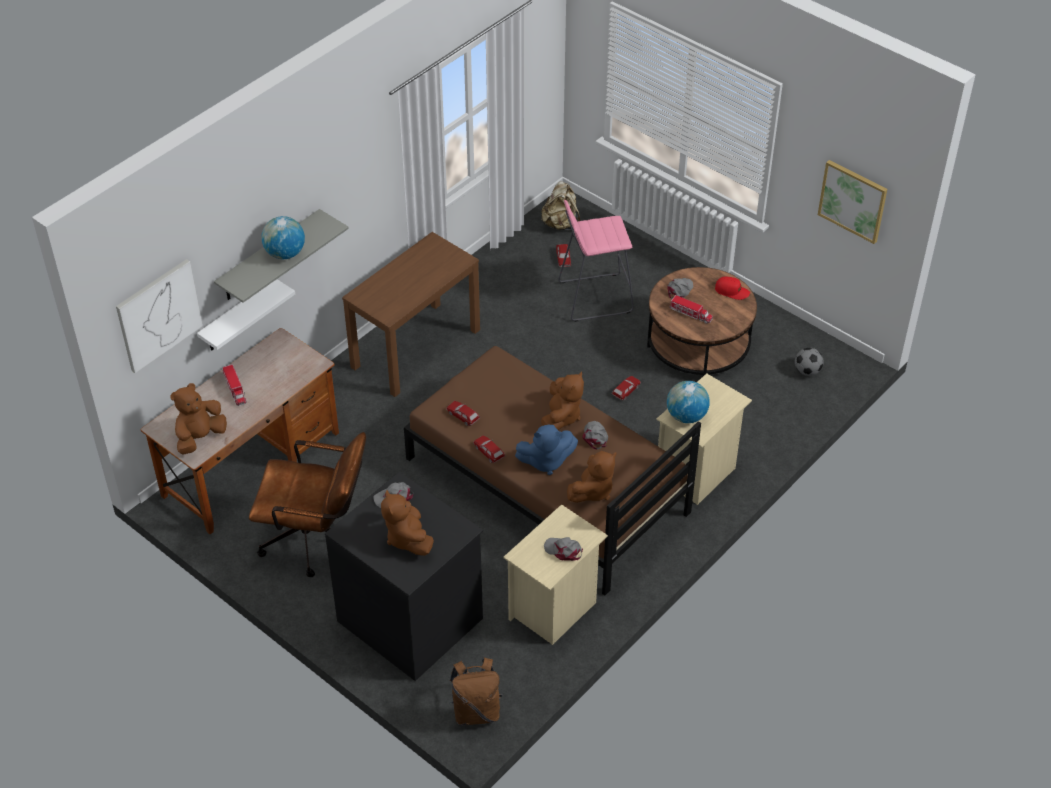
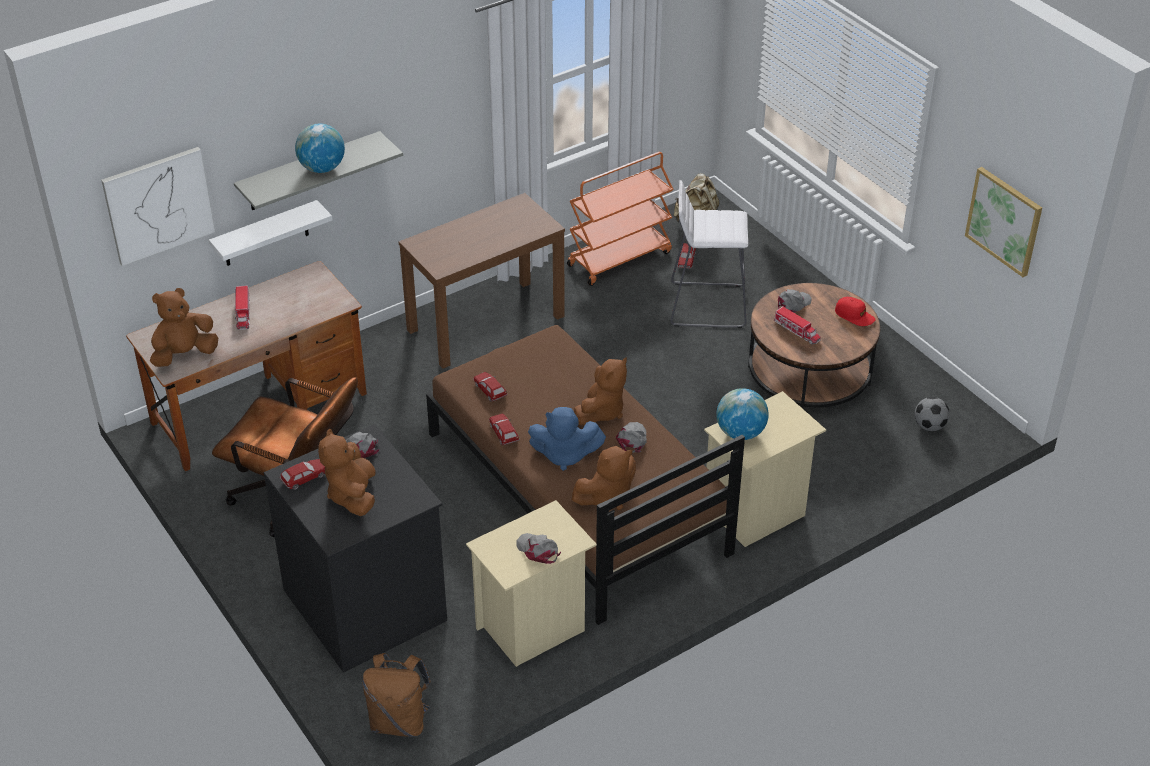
camera: 15 degrees right, 5 degrees down
pink stool [558,200,634,322] -> white stool [670,180,748,328]
toy car [611,376,641,400] -> toy car moved to [280,459,325,490]
none -> orange cart [567,152,673,286]

